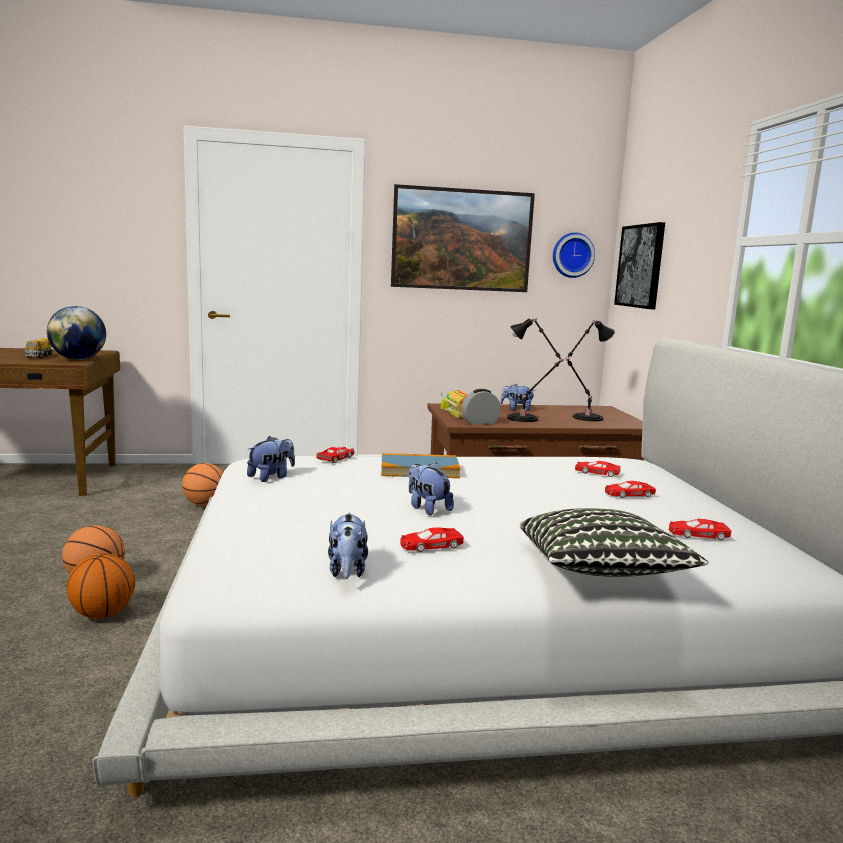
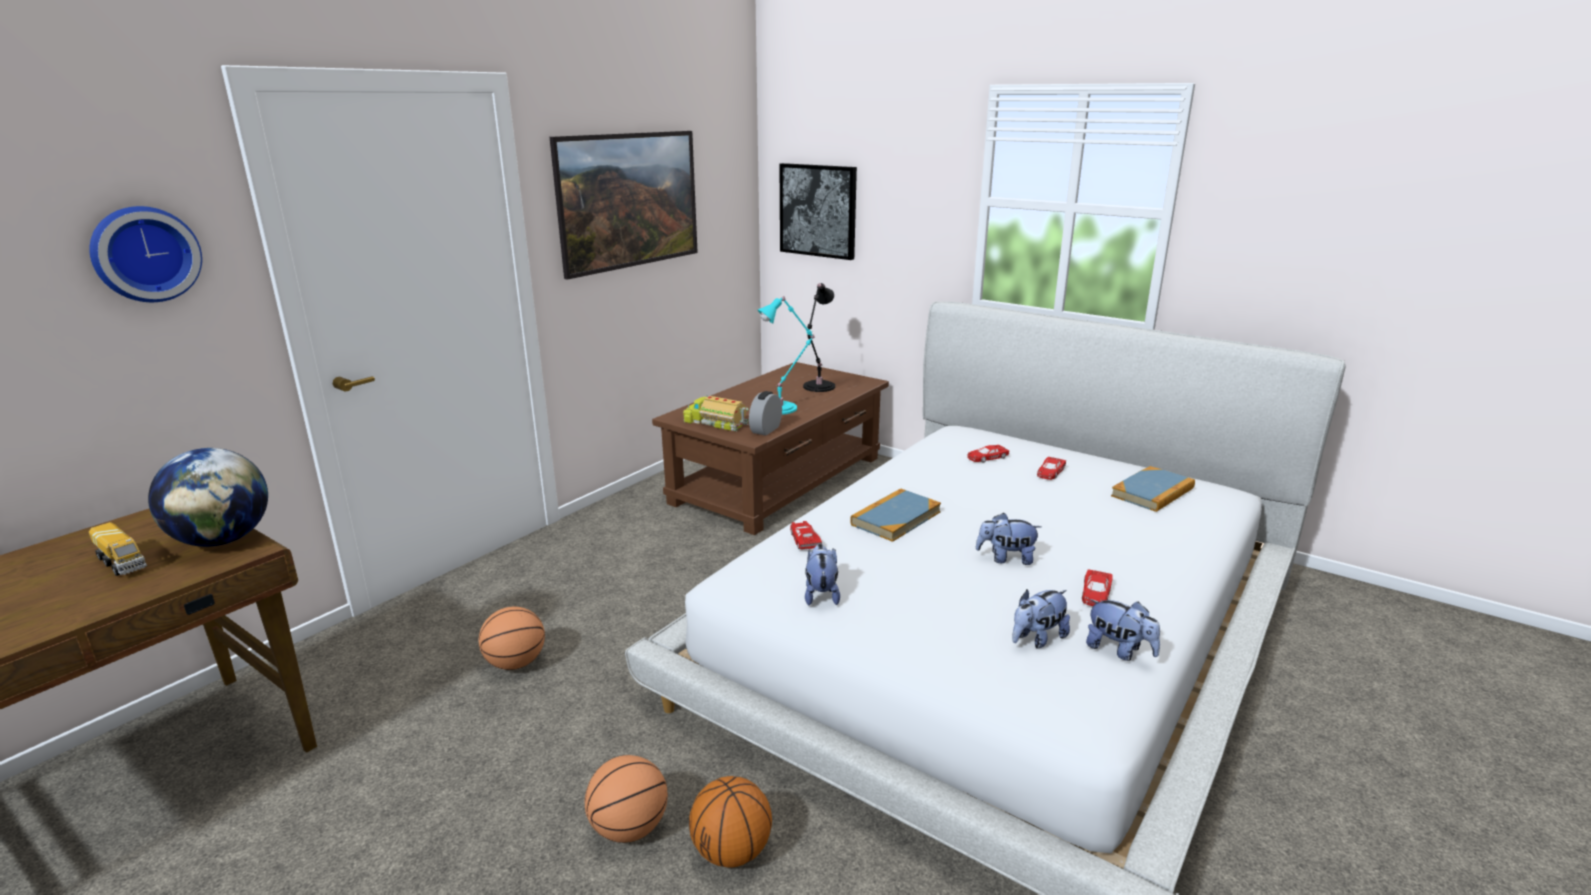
camera: 45 degrees left, 10 degrees up
plush toy [500,384,534,411] -> plush toy moved to [1012,589,1070,648]
black table lamp [507,318,563,422] -> turquoise table lamp [758,297,815,415]
pillow [520,508,709,577] -> none
wall clock [553,232,595,278] -> wall clock moved to [89,206,202,302]
red toy car [669,519,732,540] -> book [1111,466,1195,512]

